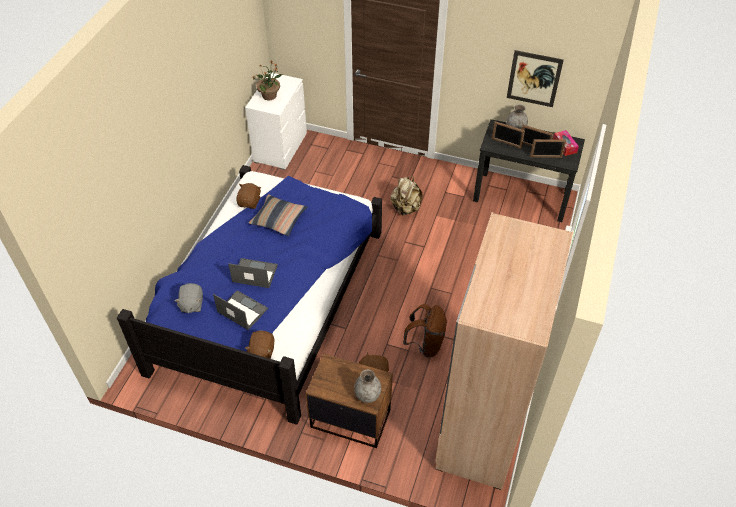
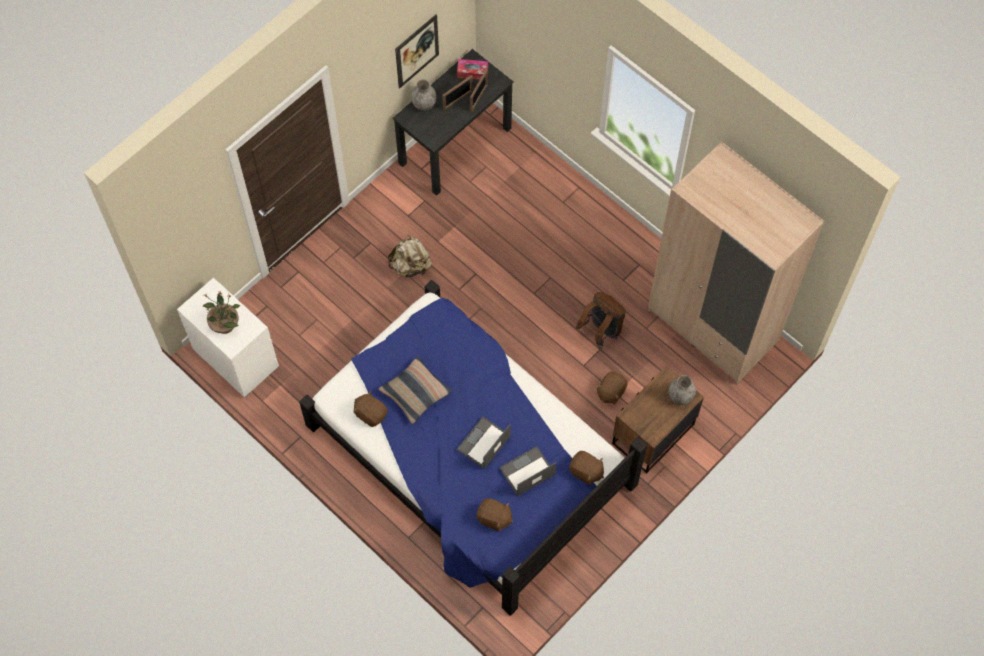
camera: 65 degrees left, 15 degrees up
grey plush toy [175,283,203,313] -> brown plush toy [476,498,513,532]
picture frame [492,121,525,148] -> none

